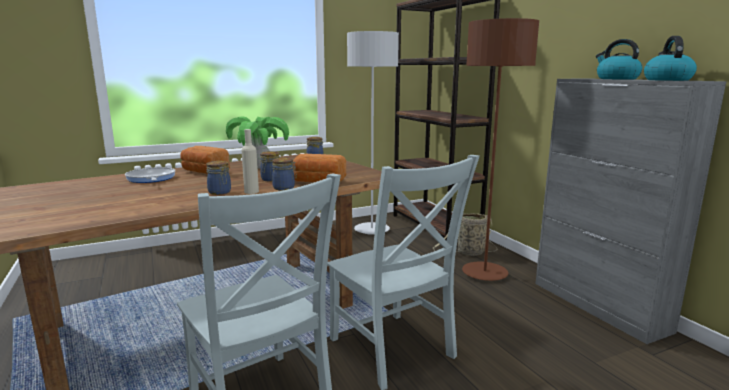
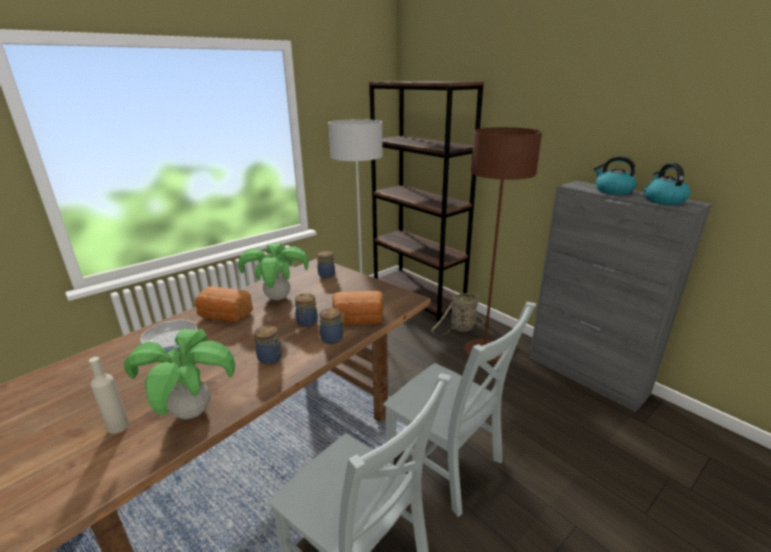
camera: 15 degrees left, 10 degrees up
beige bottle [241,129,259,194] -> beige bottle moved to [89,357,129,434]
none -> potted plant [124,329,235,419]

